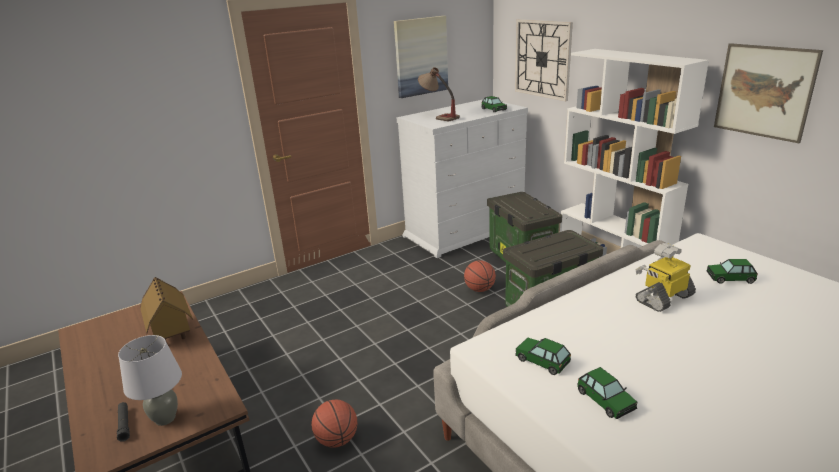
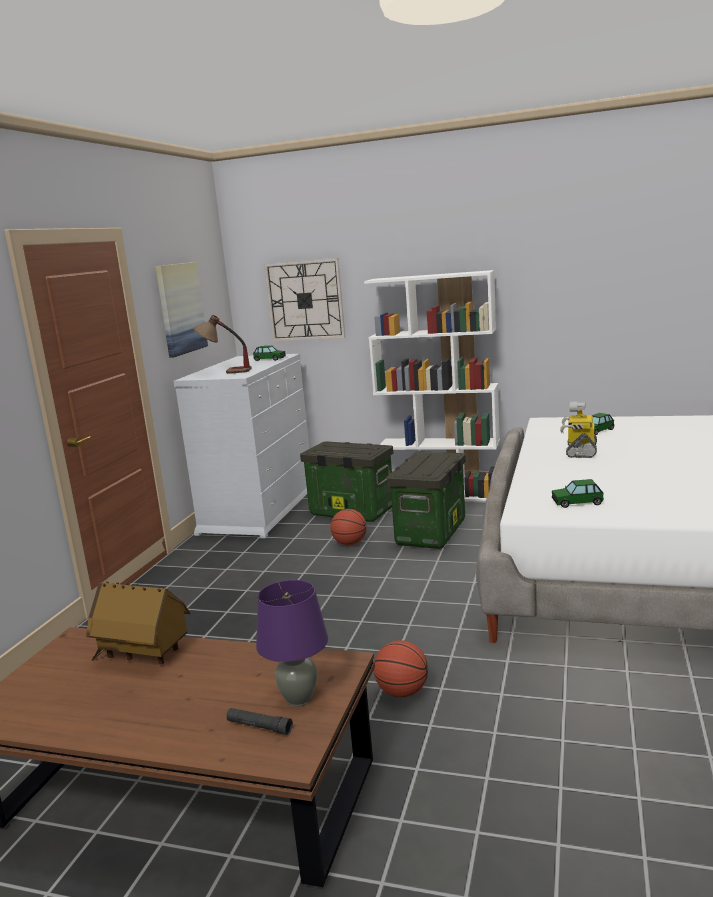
camera: 40 degrees left, 10 degrees down
grey table lamp [118,335,182,426] -> purple table lamp [256,580,328,707]
toy car [577,367,637,419] -> none
picture [714,43,823,143] -> none

